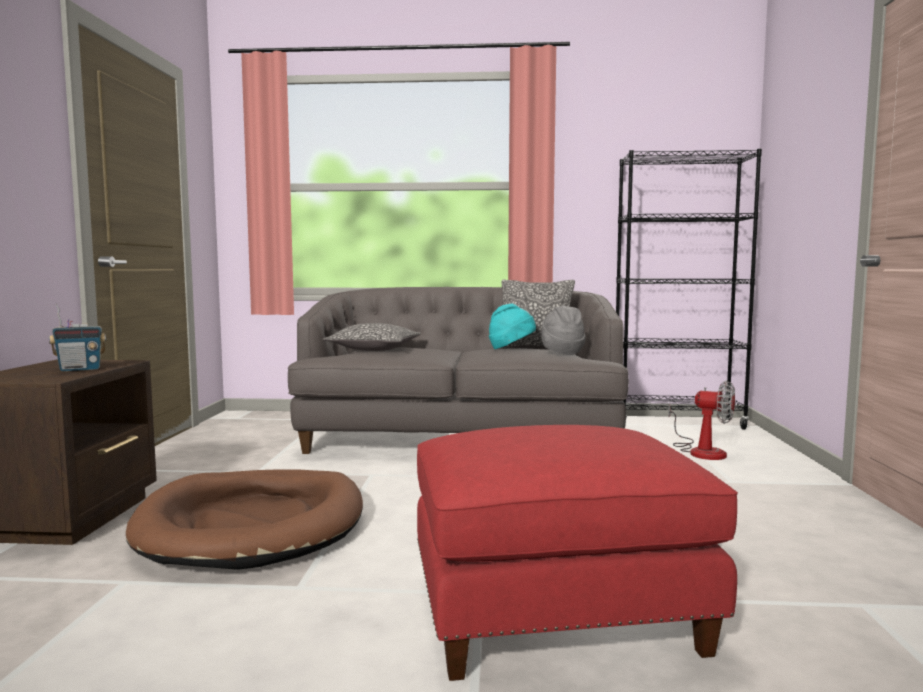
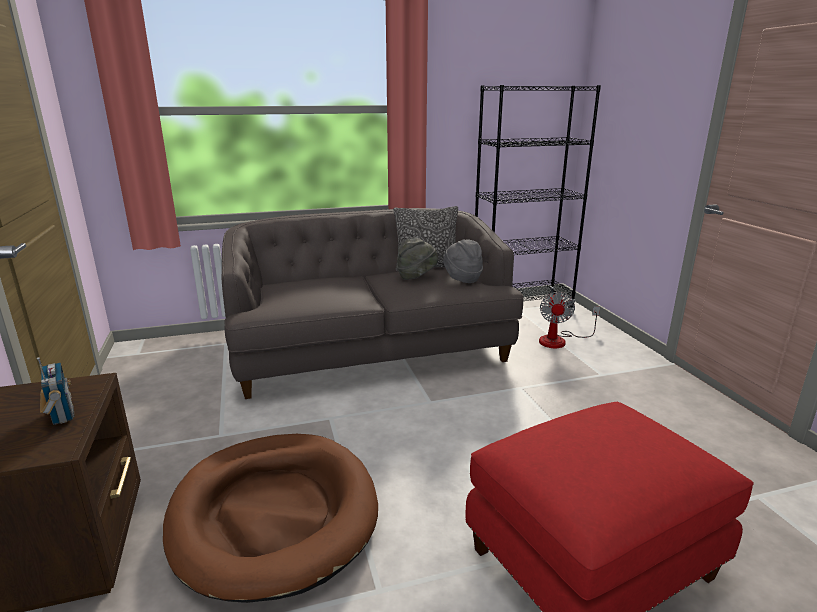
camera: 20 degrees left, 15 degrees up
radio [49,304,106,371] -> radio turned 75 degrees counterclockwise [37,357,74,425]
pillow [323,323,421,351] -> none
turquoise hat [489,304,536,349] -> grey hat [397,238,438,280]
fan [668,380,735,460] -> fan turned 90 degrees clockwise [539,291,600,348]

